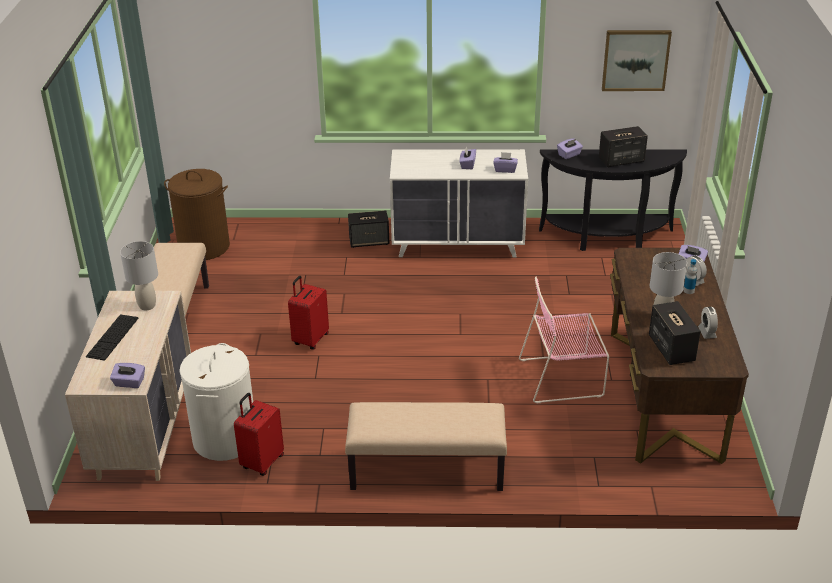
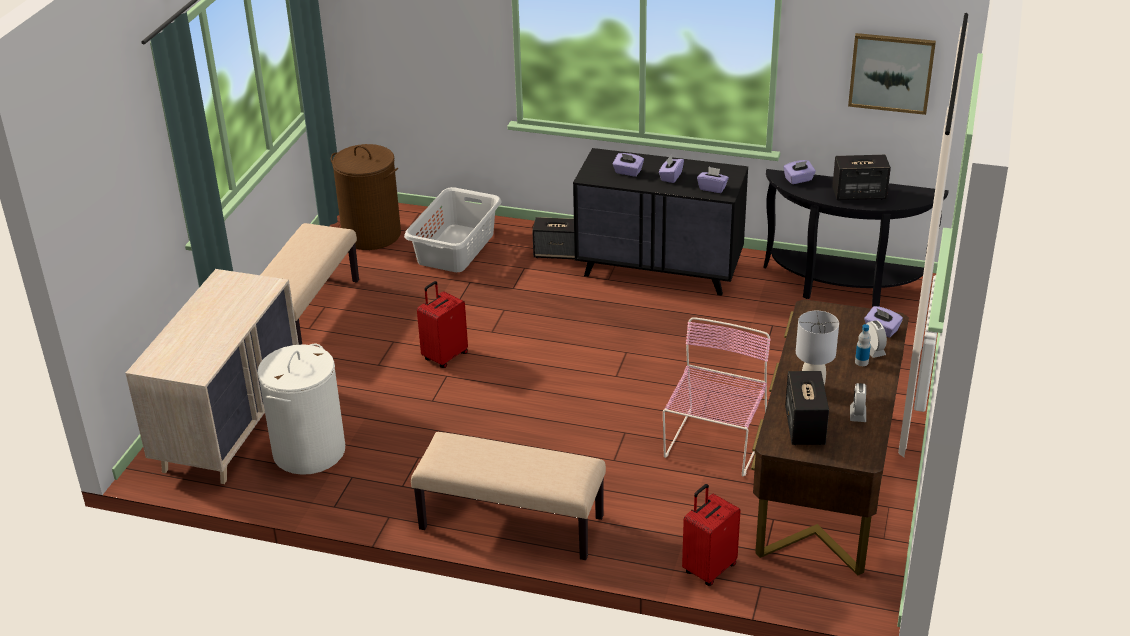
camera: 15 degrees right, 0 degrees up
keyboard [86,314,138,361] -> none
purple tissue box [110,363,145,388] -> purple tissue box moved to [613,153,644,177]
grey table lamp [120,241,158,310] -> none
red suitcase [234,393,284,476] -> red suitcase moved to [682,484,741,586]
white dresser [390,149,528,257] -> black dresser [573,148,748,295]
pink chair [519,276,609,404] -> pink chair turned 105 degrees clockwise [663,317,771,477]
none -> grey laundry basket [404,187,502,272]

